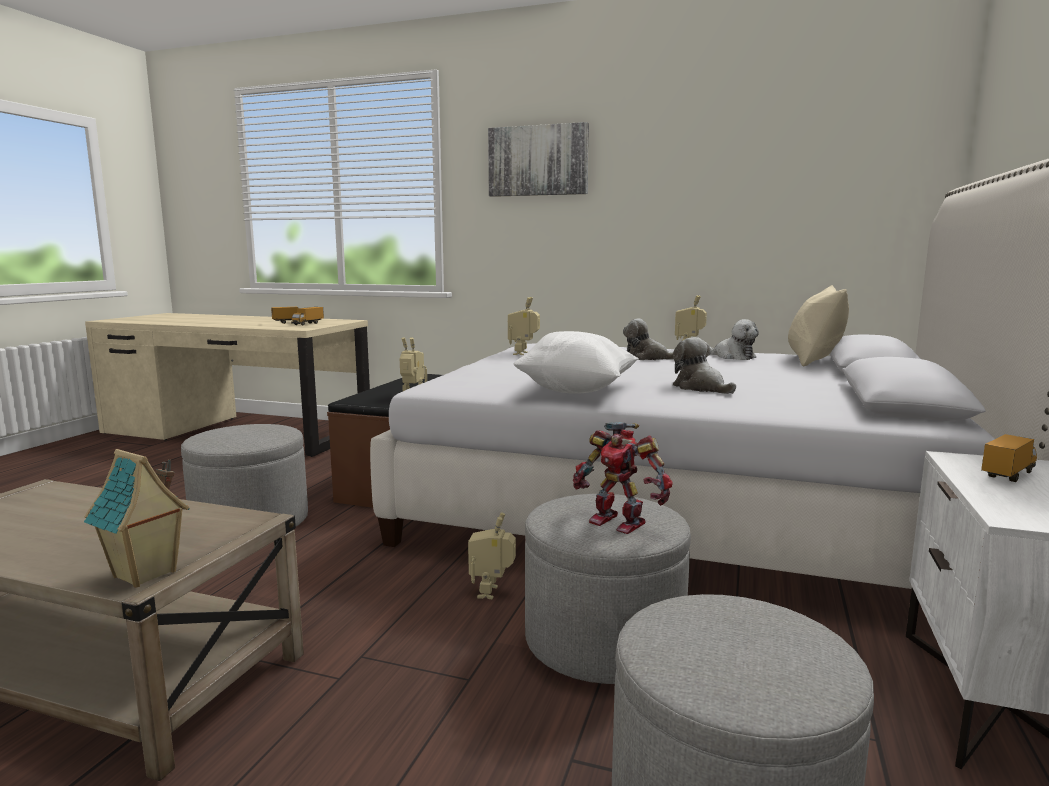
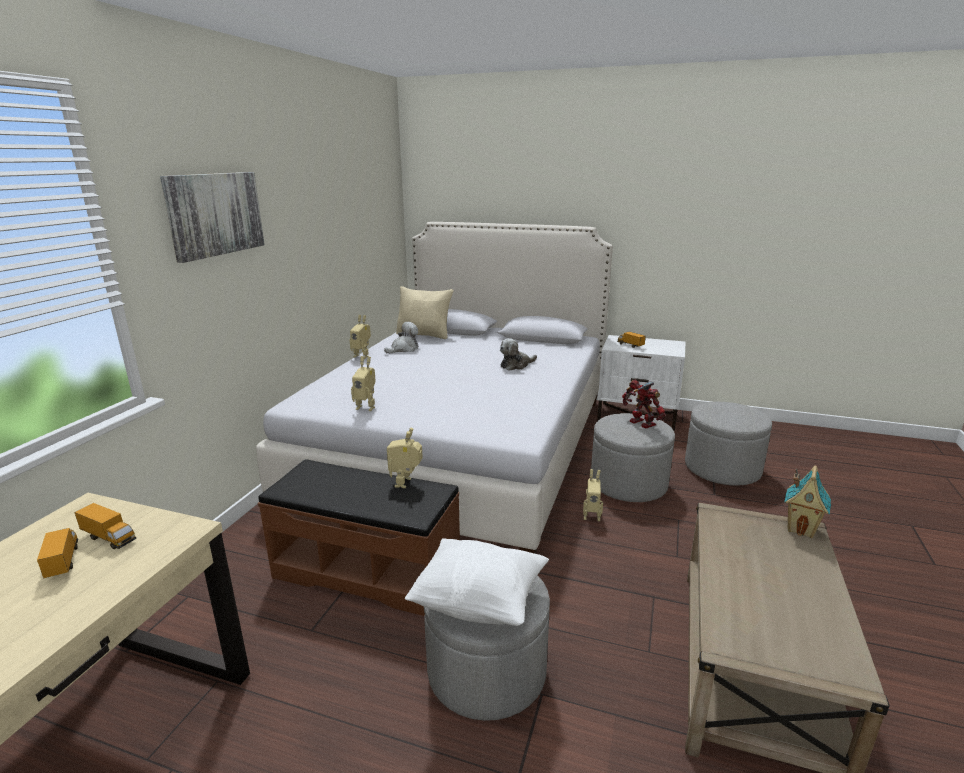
camera: 90 degrees left, 10 degrees up
white pillow [514,331,639,394] -> white pillow moved to [405,538,549,626]
toy robot [573,422,673,534] -> toy robot turned 75 degrees counterclockwise [622,379,666,428]
plush toy [623,319,673,360] -> none

